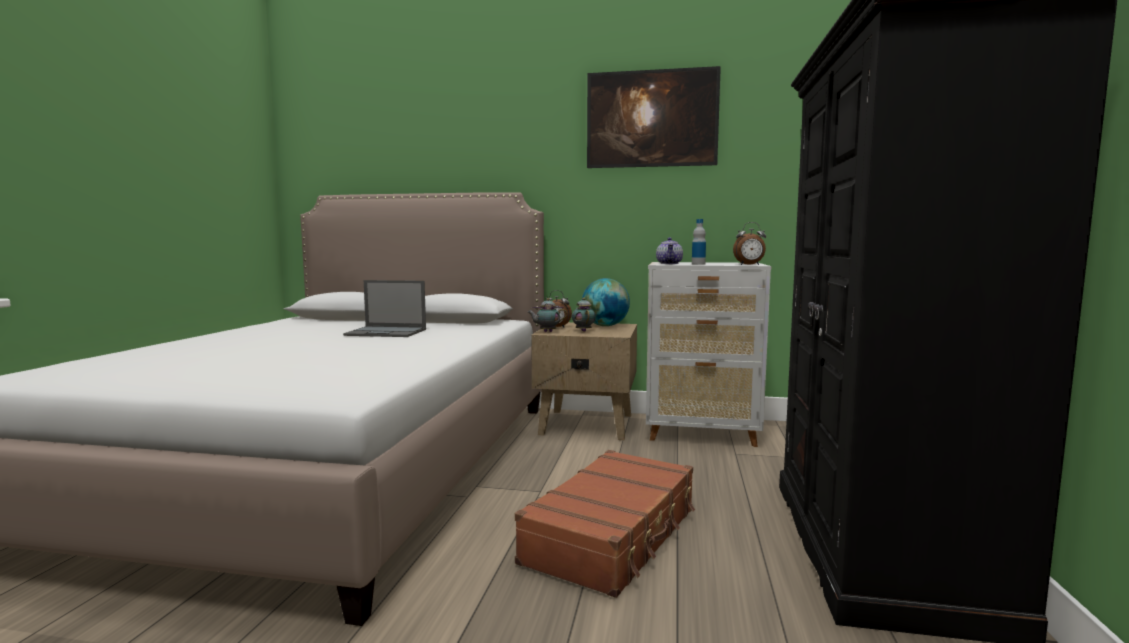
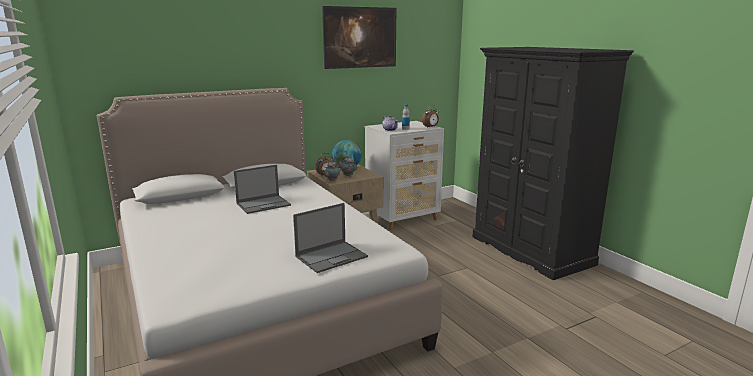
camera: 40 degrees left, 10 degrees up
brown suitcase [515,450,695,598] -> none
none -> laptop [293,203,368,273]

